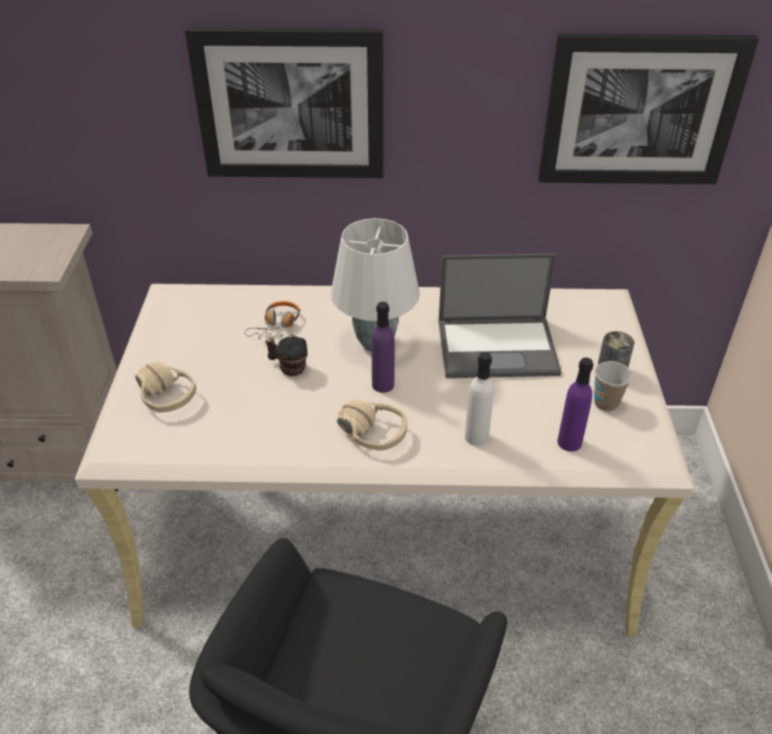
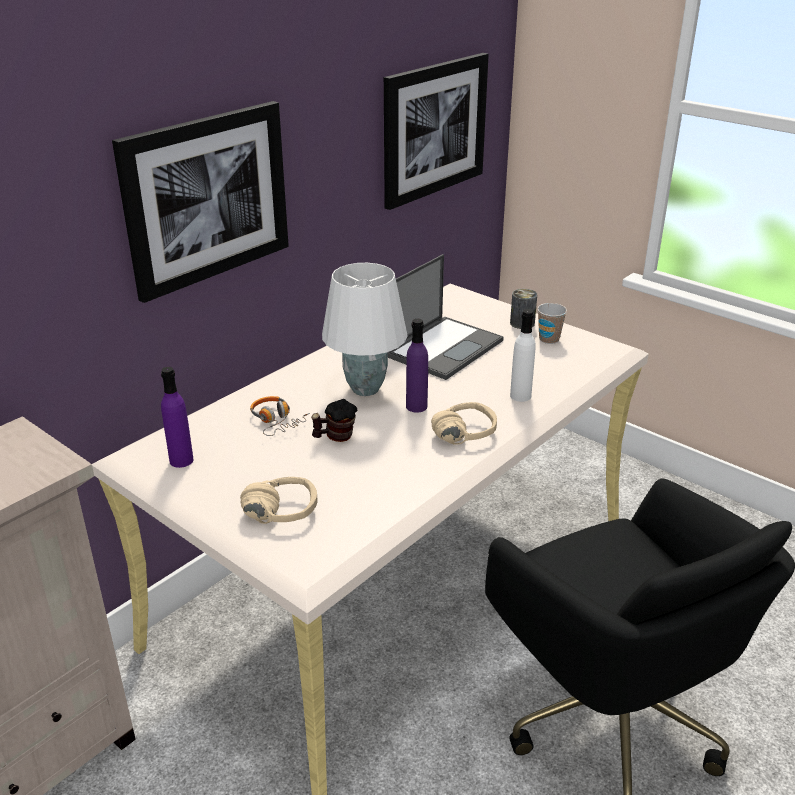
camera: 50 degrees left, 10 degrees down
purple bottle [557,358,593,452] -> purple bottle moved to [161,367,193,468]

